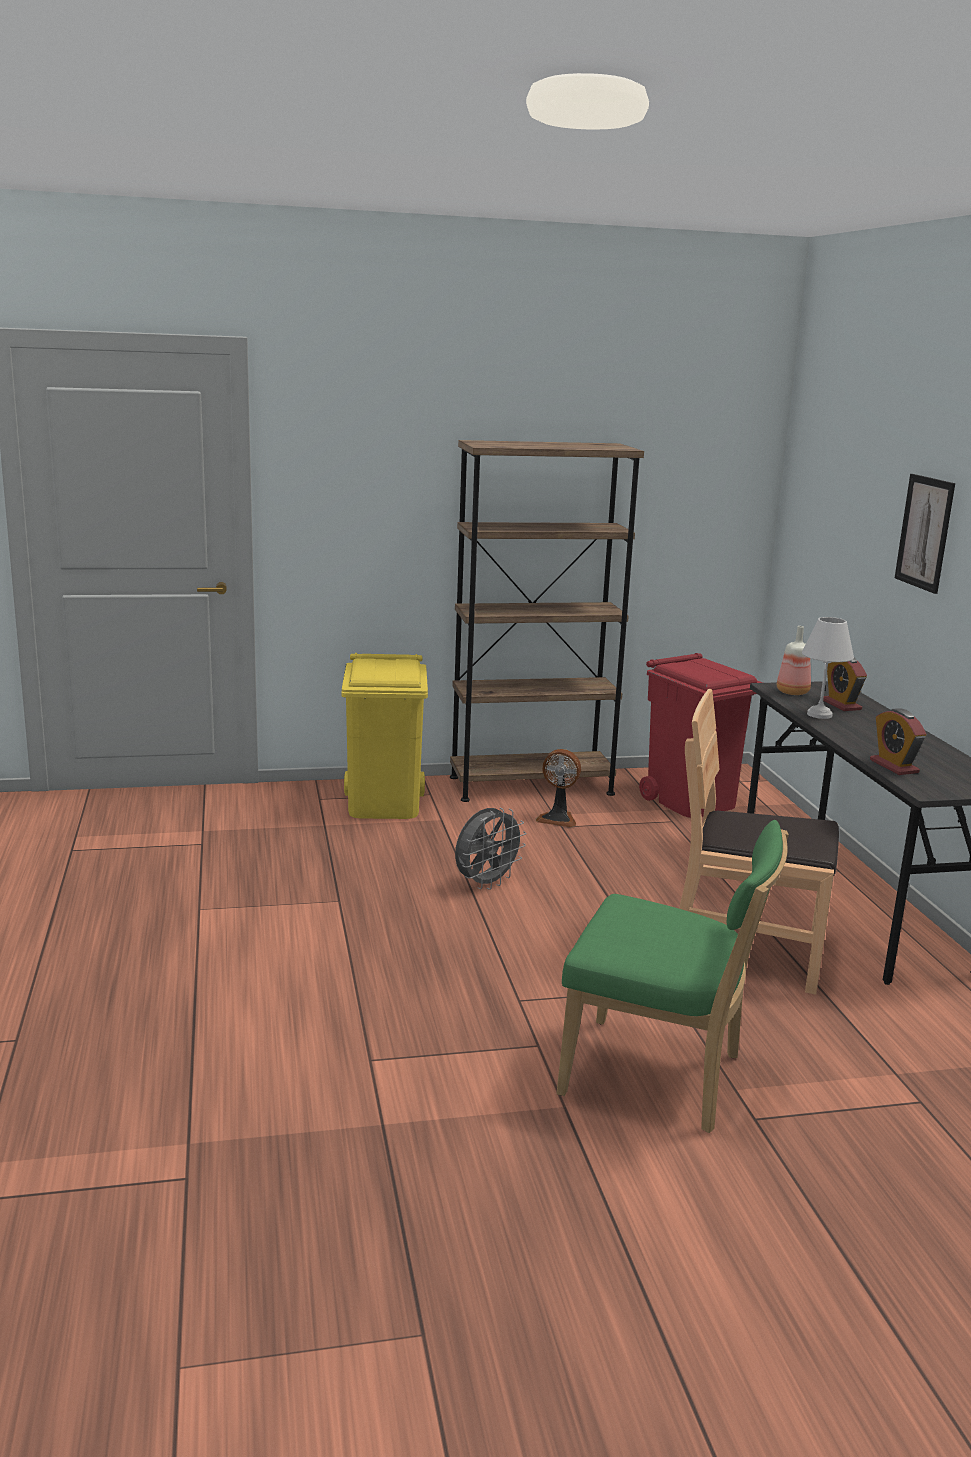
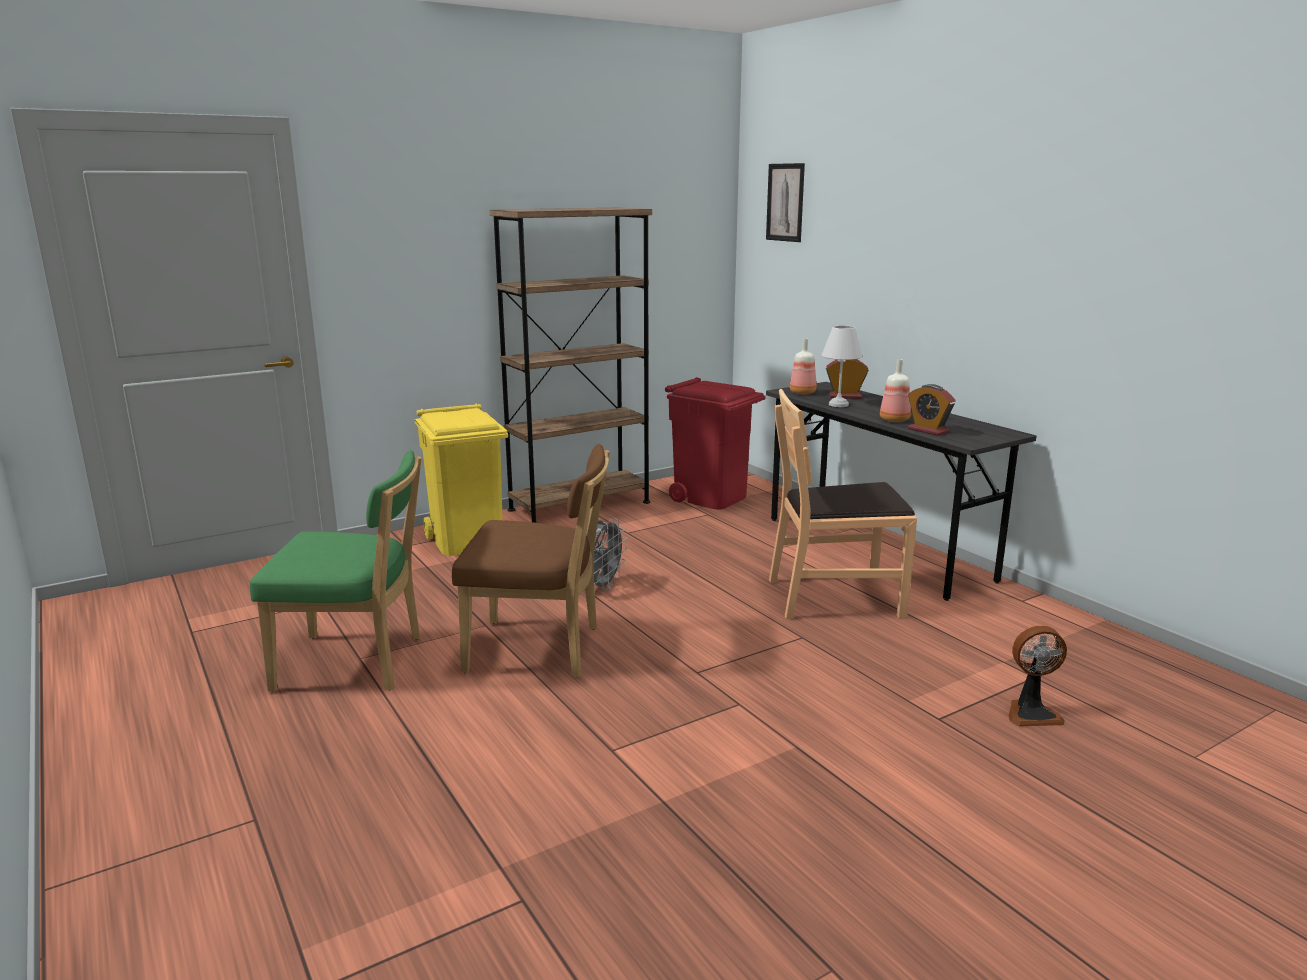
camera: 20 degrees left, 0 degrees up
fan [535,749,581,827] -> fan moved to [1009,625,1067,727]
green chair [557,820,789,1133] -> green chair moved to [250,450,421,692]
alarm clock [823,658,867,711] -> alarm clock turned 135 degrees clockwise [826,359,869,399]
picture [895,474,955,594] -> picture moved to [766,163,805,242]
none -> brown chair [452,444,610,677]
none -> bottle [880,359,911,422]

